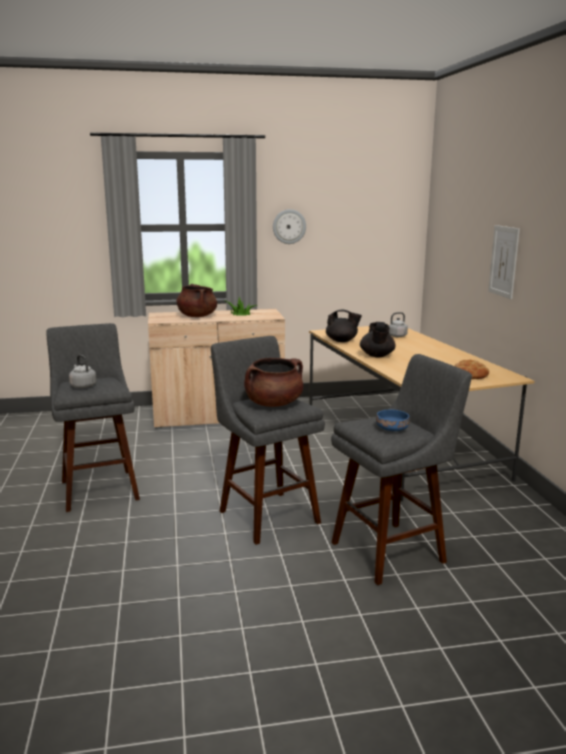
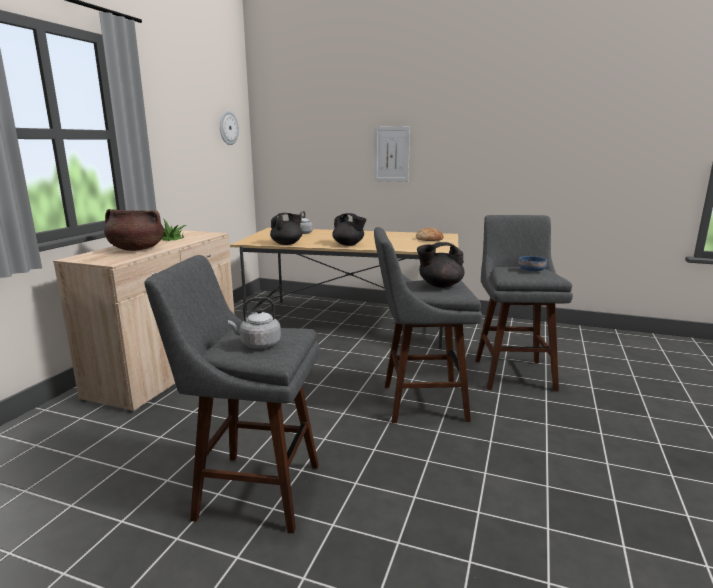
camera: 60 degrees left, 0 degrees up
brown cooking pot [244,358,303,407] -> black teapot [417,242,465,288]
wall clock [273,209,306,244] -> wall clock moved to [220,111,239,145]

